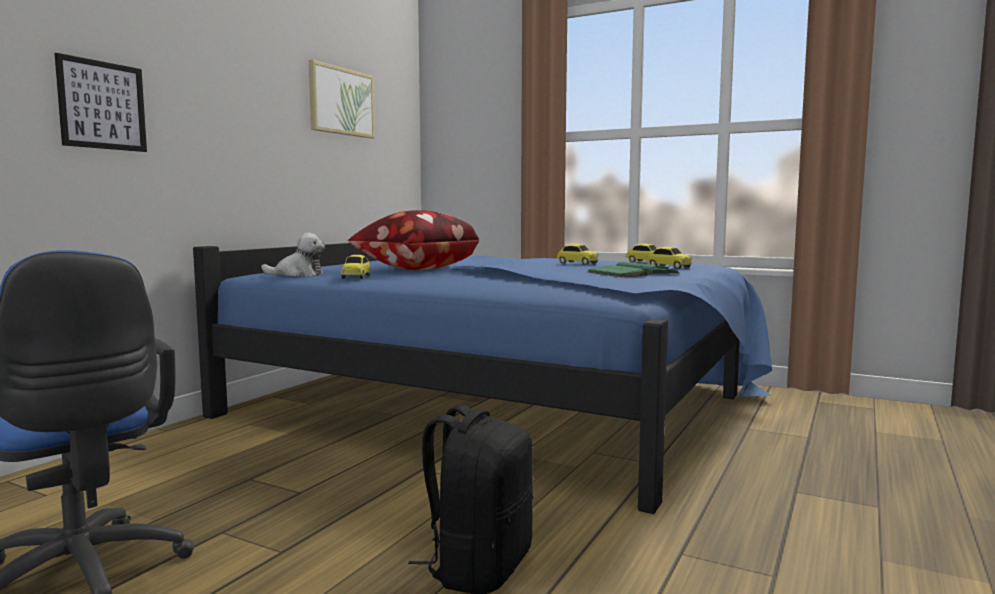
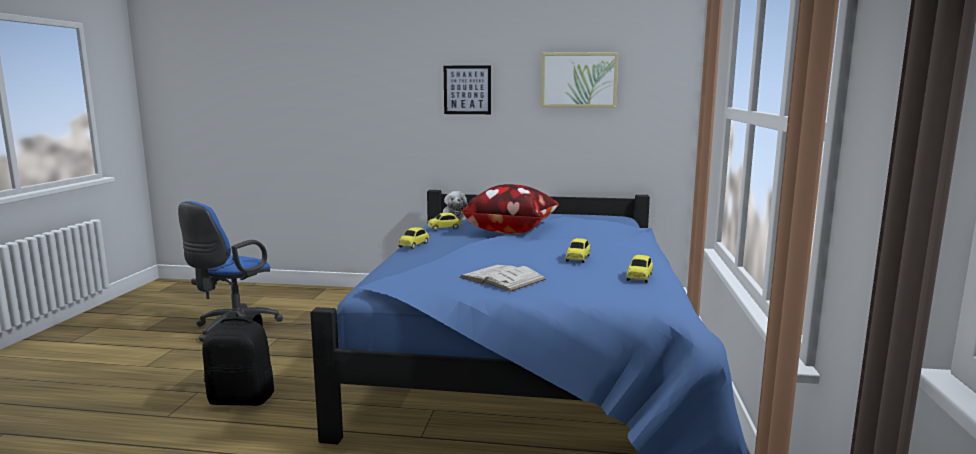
camera: 70 degrees right, 5 degrees up
picture [54,53,147,152] -> picture moved to [444,65,491,114]
green book [587,262,679,277] -> white book [460,265,546,292]
toy car [646,247,692,269] -> toy car moved to [398,227,429,249]

